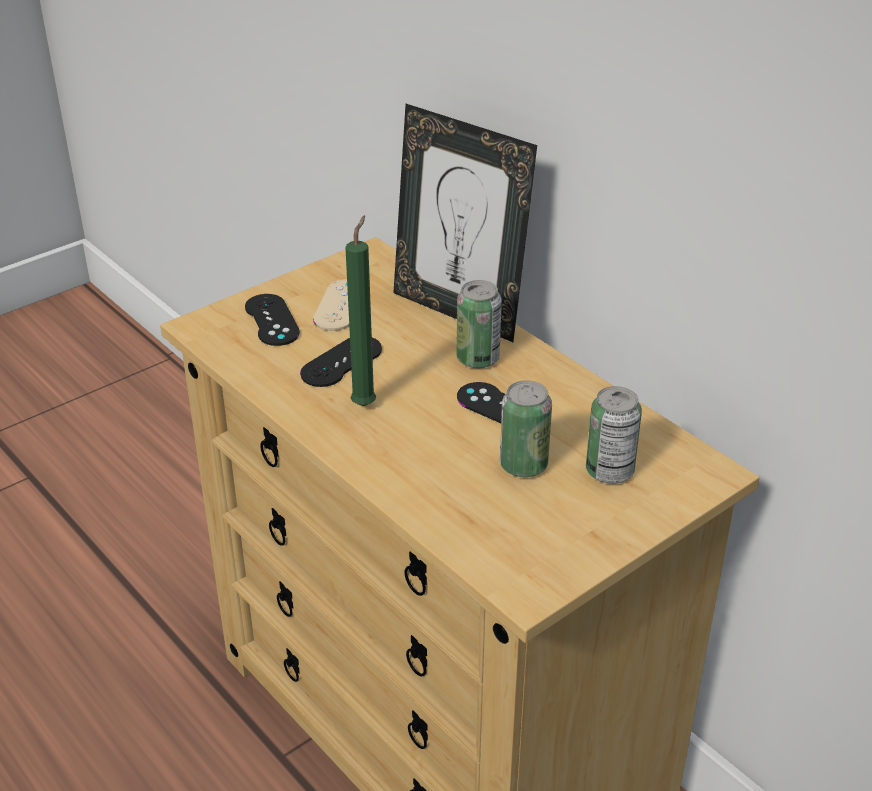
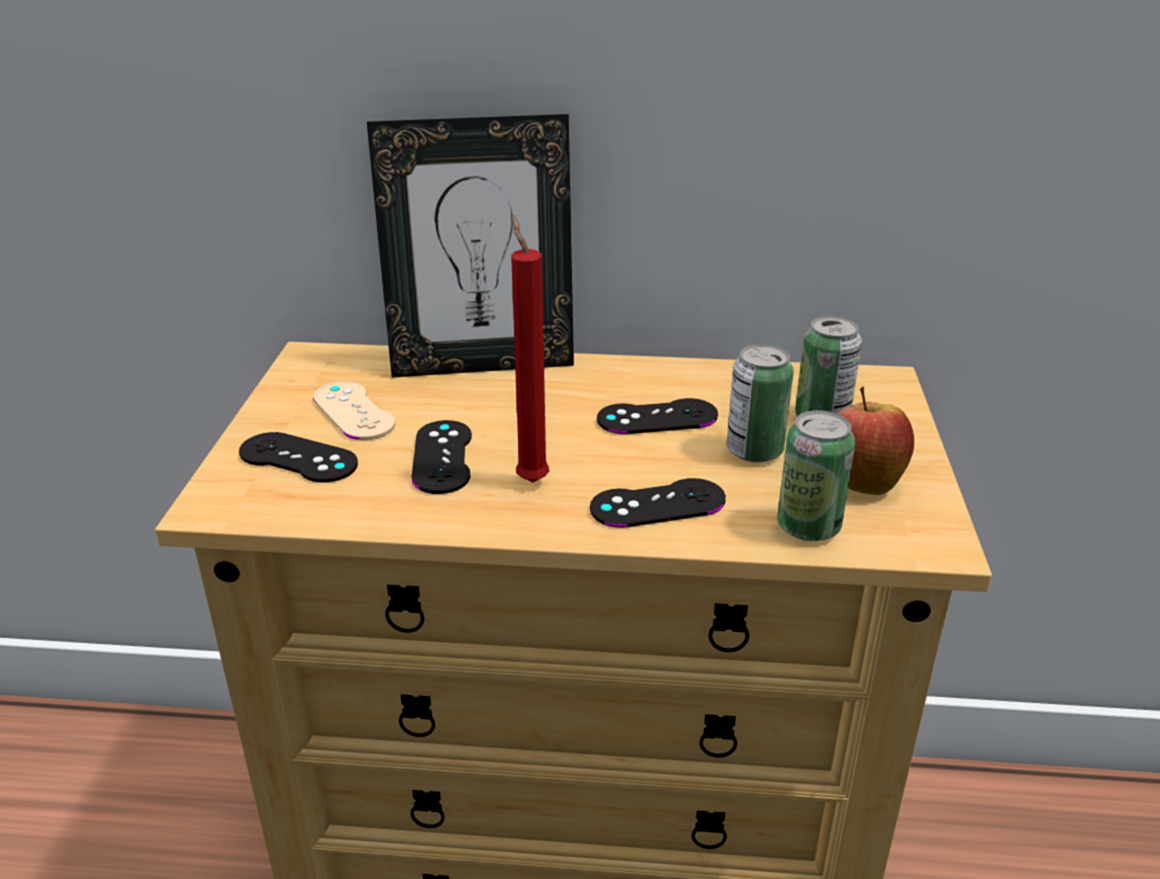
camera: 45 degrees left, 5 degrees down
green candle [345,215,376,406] -> red candle [511,215,549,482]
can [456,280,502,368] -> can moved to [777,410,855,541]
none -> black game controller [590,478,726,528]
none -> apple [837,386,914,495]

